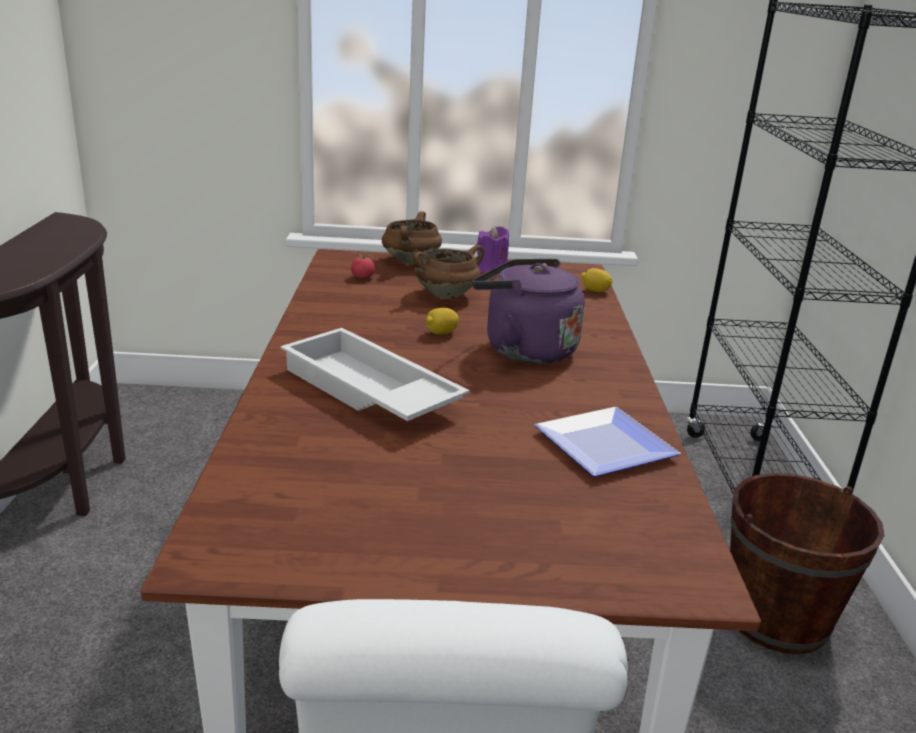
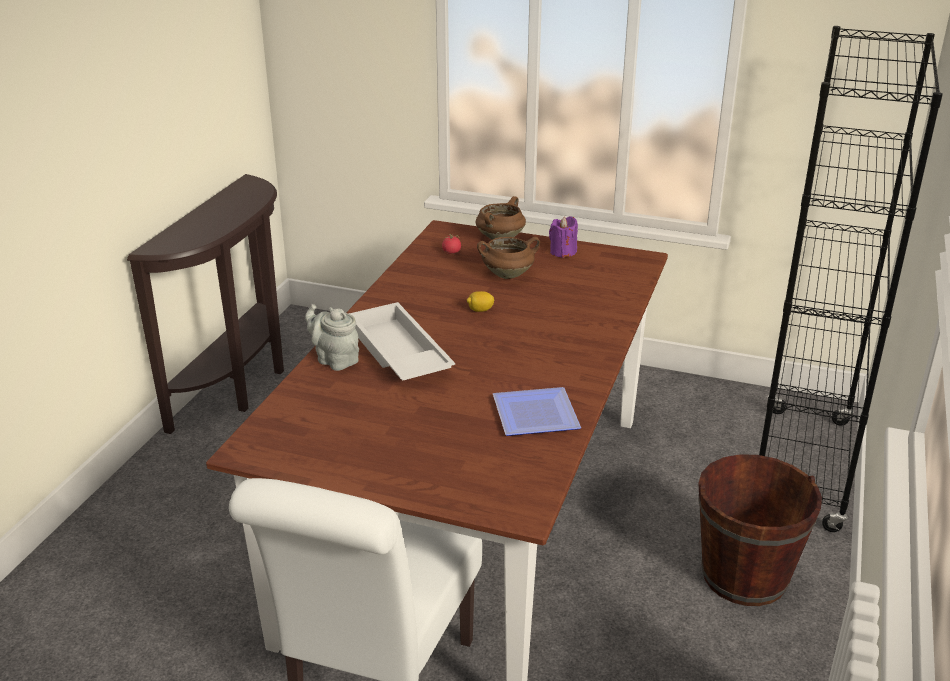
camera: 20 degrees right, 5 degrees up
purple kettle [473,259,585,364] -> none
lemon [581,268,613,292] -> none
none -> grey teapot [305,304,359,371]

